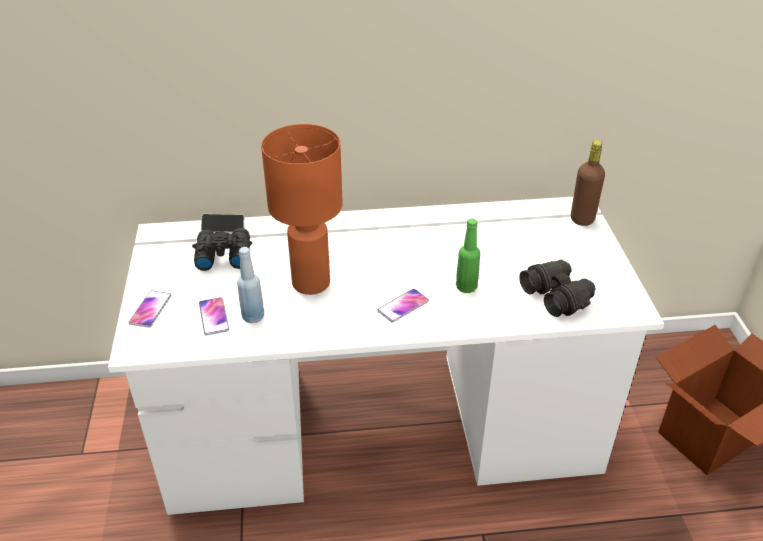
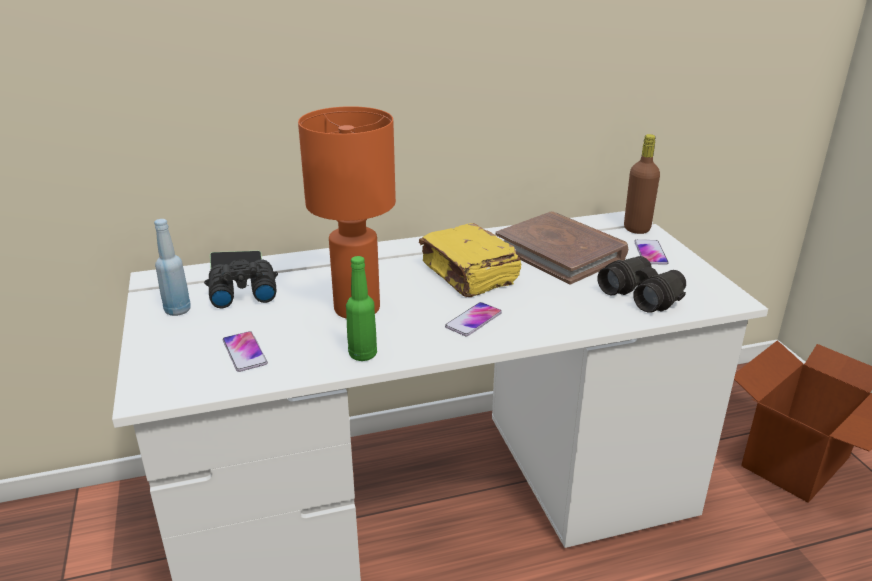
camera: 10 degrees left, 10 degrees down
phone [128,290,172,328] -> phone moved to [634,240,669,265]
blue bottle [237,247,264,323] -> blue bottle moved to [154,219,191,316]
green bottle [456,219,480,293] -> green bottle moved to [346,256,377,361]
none -> yellow book [419,223,521,297]
none -> brown book [495,211,628,284]

